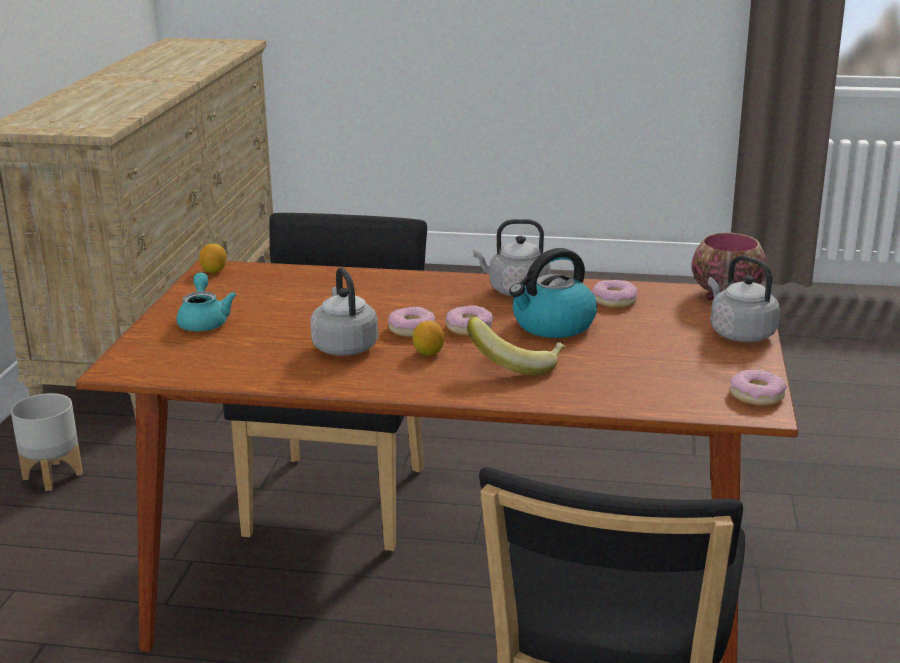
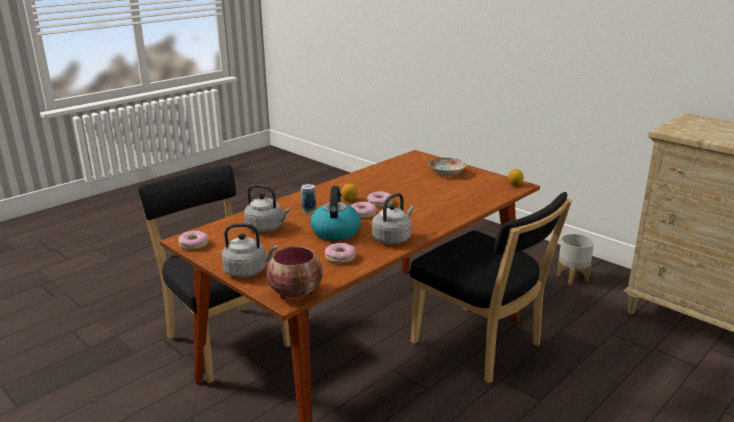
camera: 125 degrees right, 0 degrees up
turquoise teapot [176,273,236,331] -> plate [428,158,467,176]
grey kettle [310,267,378,356] -> grey kettle moved to [244,184,290,232]
banana [467,317,566,375] -> can [301,184,316,214]

